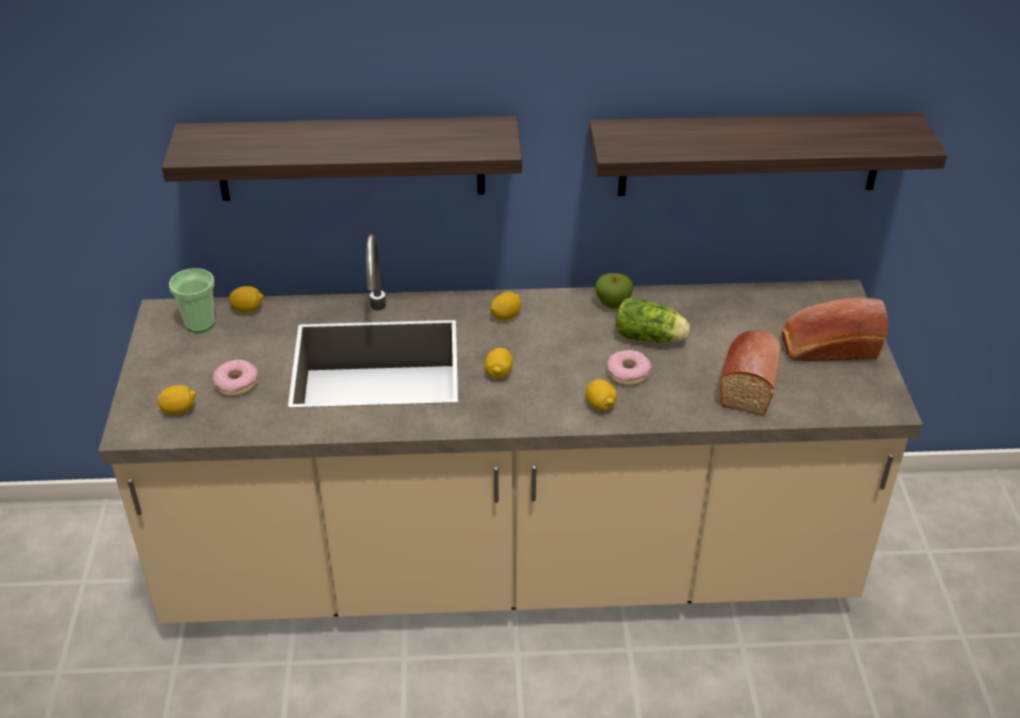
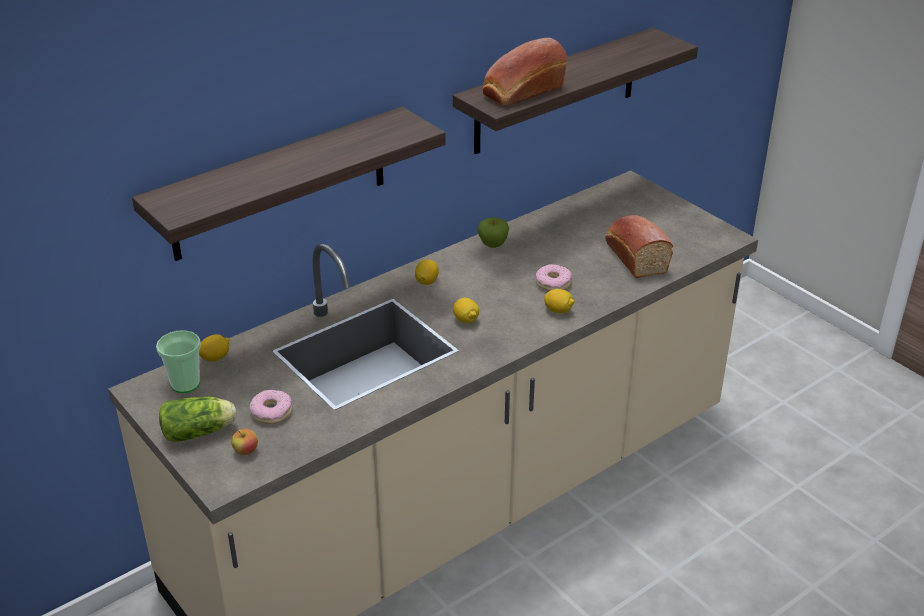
camera: 35 degrees left, 5 degrees down
lemon [157,385,196,415] -> apple [231,429,258,455]
lettuce [616,297,690,343] -> lettuce moved to [159,396,236,442]
bread [782,297,888,361] -> bread moved to [482,38,567,106]

